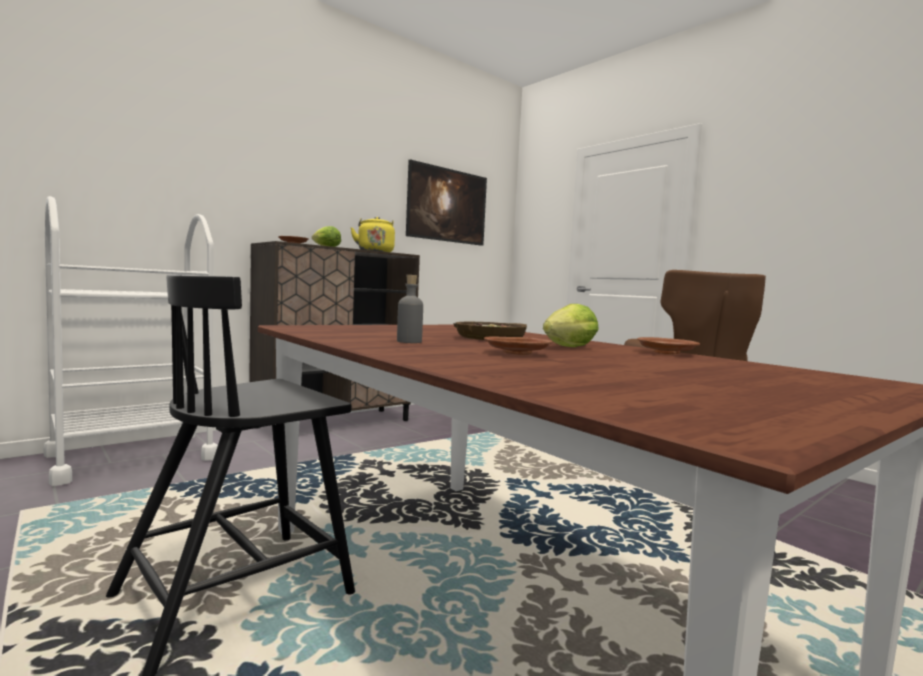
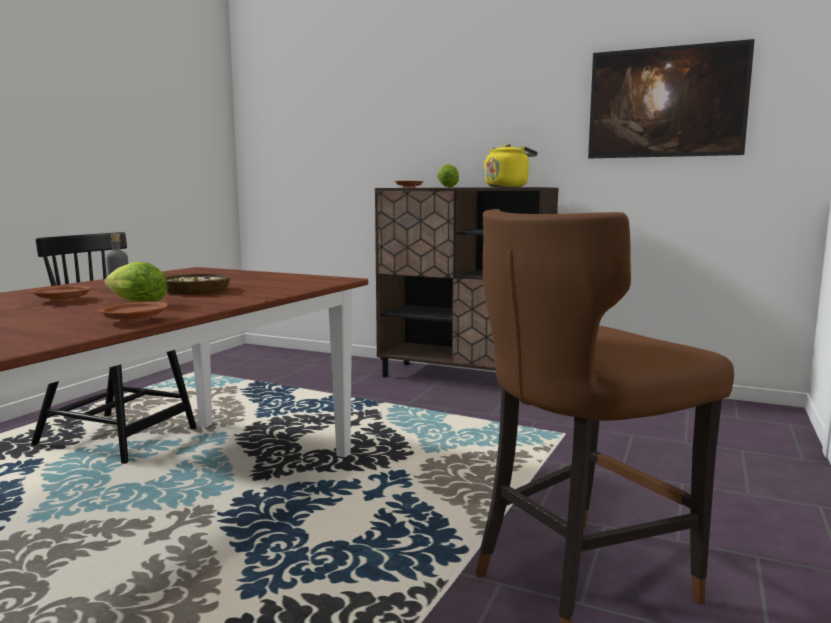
camera: 65 degrees right, 5 degrees up
white cart [44,196,218,486] -> none

